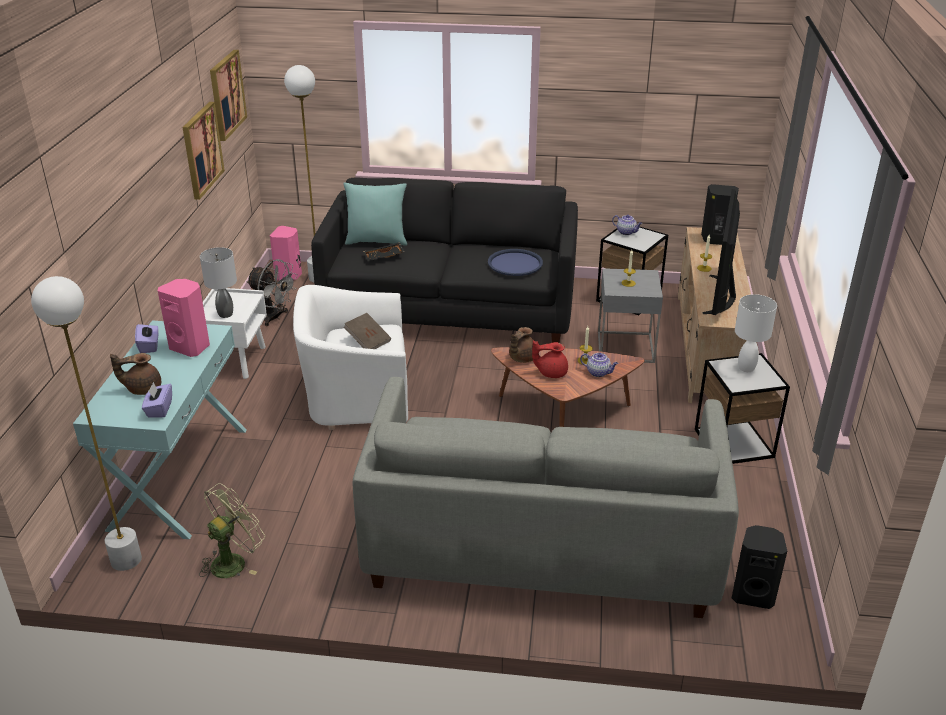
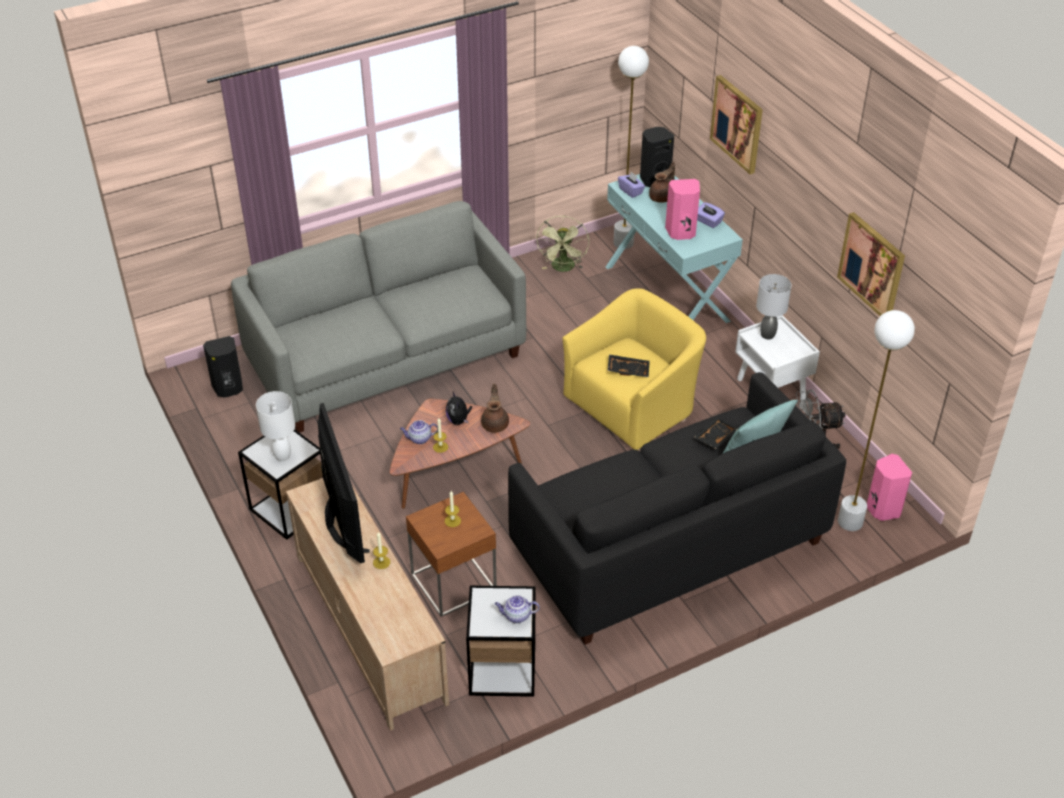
camera: 145 degrees right, 10 degrees up
picture [210,50,247,141] -> picture moved to [710,75,763,174]
white armchair [293,285,408,430] -> yellow armchair [562,288,706,451]
brown book [344,313,391,349] -> black tray [607,354,650,378]
blue tray [488,249,543,276] -> none
red teapot [532,340,568,378] -> plush toy [446,392,472,425]
grey side table [598,268,663,363] -> brown side table [406,492,497,617]
black speaker [701,184,739,245] -> black speaker moved to [640,127,674,187]

